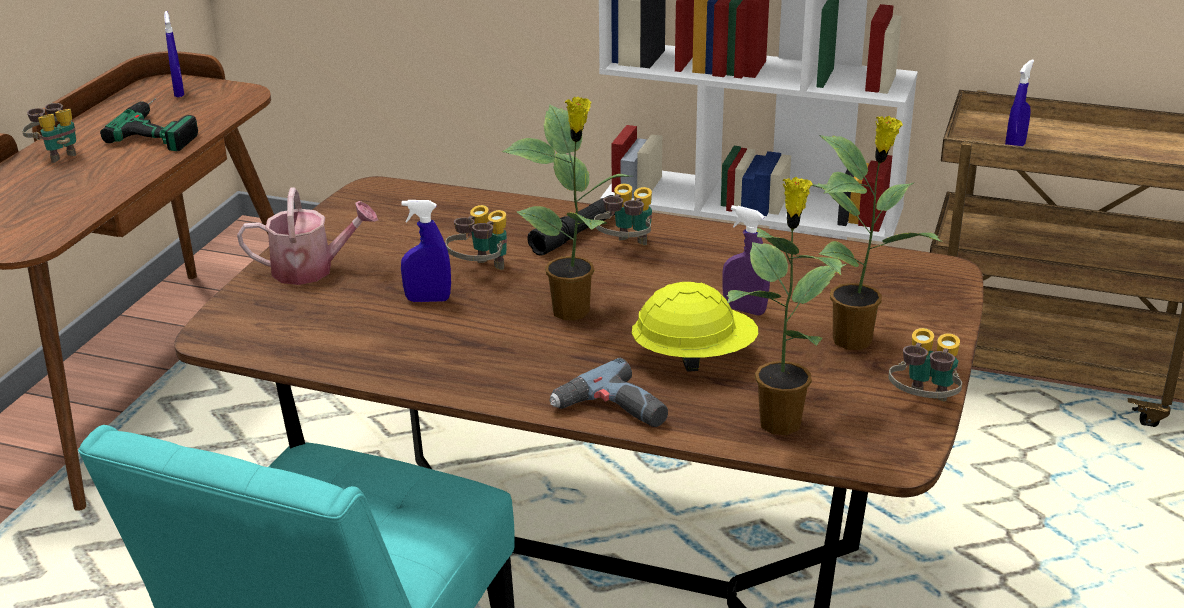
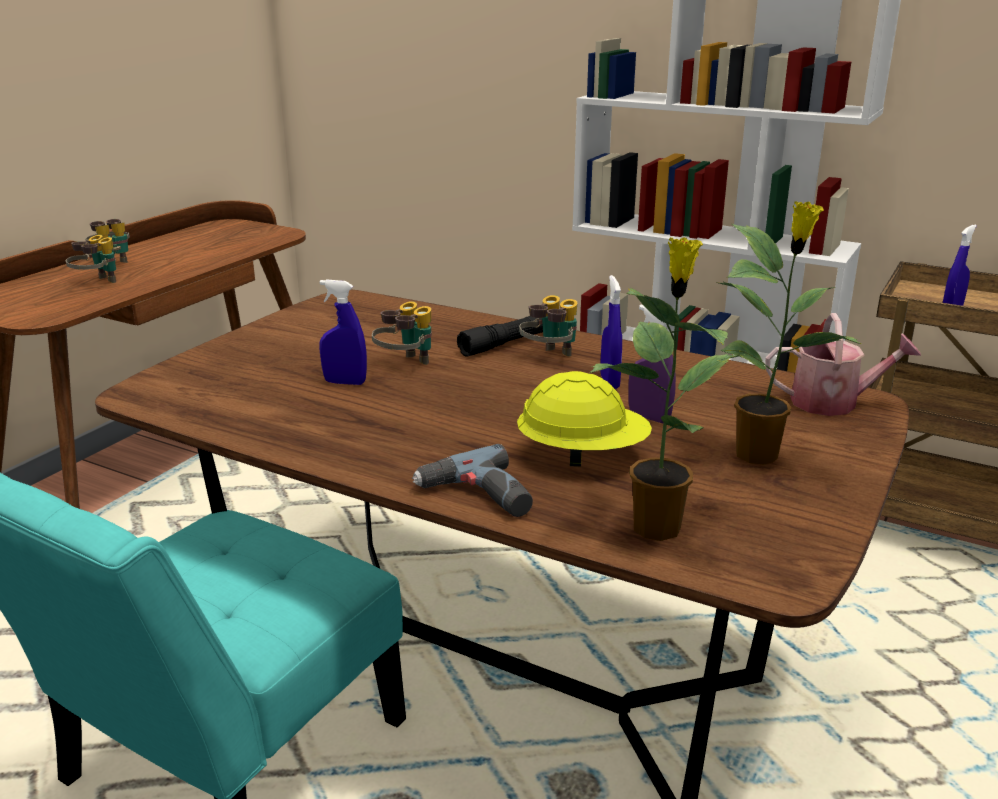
camera: 10 degrees right, 5 degrees down
power drill [100,98,198,151] -> none
blue spray bottle [164,11,184,97] -> blue spray bottle moved to [600,275,622,389]
watering can [237,187,378,285] -> watering can moved to [765,313,921,416]
potted plant [502,97,631,320] -> none
binoculars [889,328,962,402] -> binoculars moved to [66,235,116,283]

